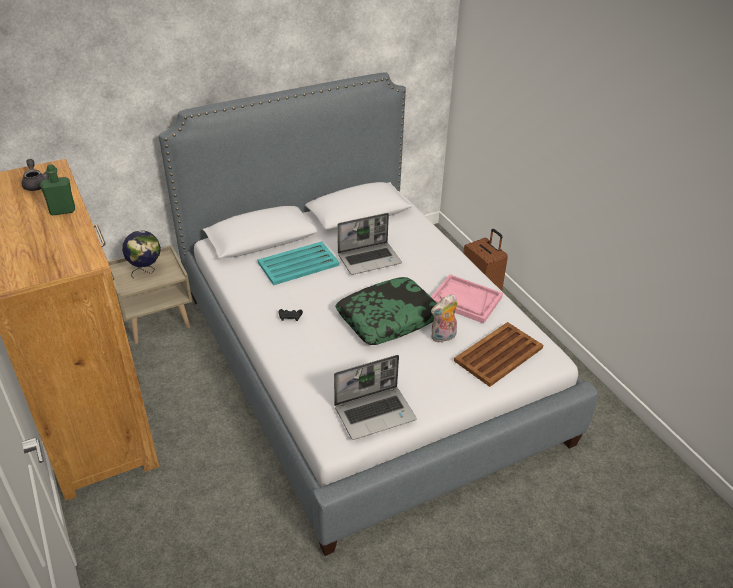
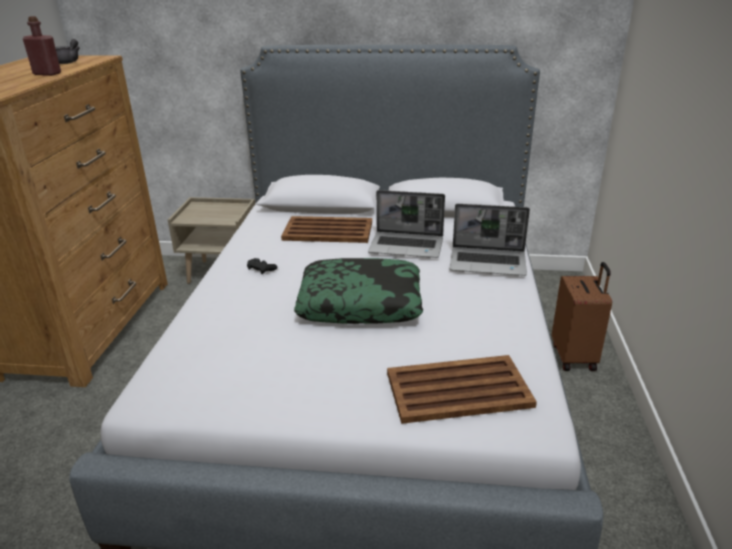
camera: 35 degrees right, 10 degrees down
green bottle [40,164,75,215] -> red bottle [23,16,61,76]
globe [122,230,161,279] -> none
turquoise tray [258,241,340,285] -> brown tray [281,216,372,243]
laptop [334,355,417,440] -> laptop moved to [450,204,530,276]
pink tray [431,274,503,324] -> none
plush toy [431,294,457,343] -> none

